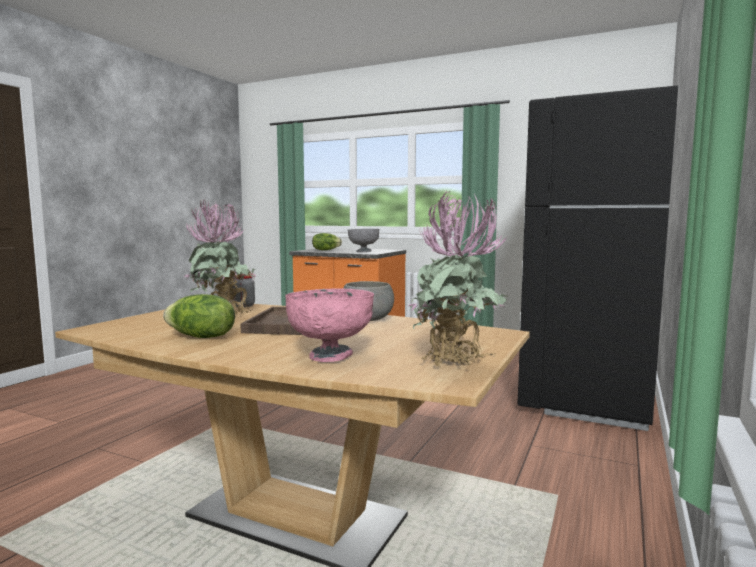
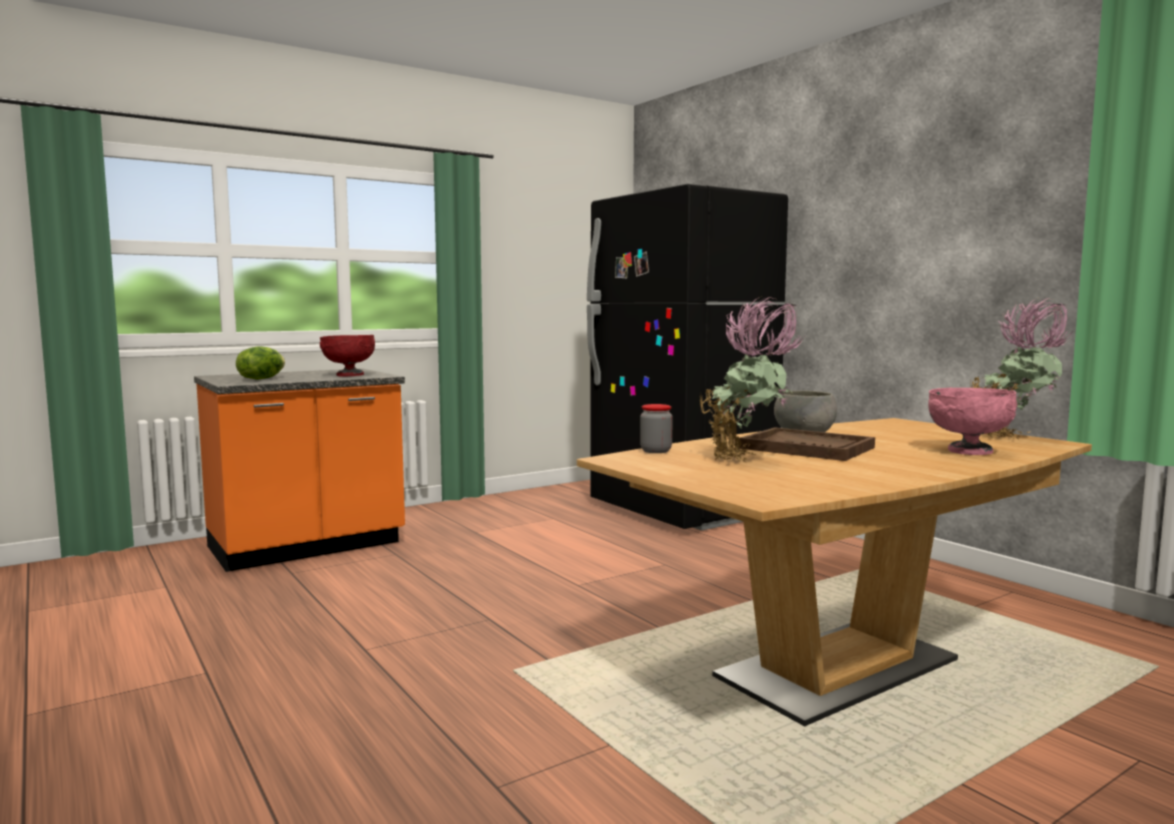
camera: 60 degrees left, 0 degrees up
lettuce [163,294,235,338] -> none
grey bowl [348,229,379,252] -> red bowl [320,335,375,377]

